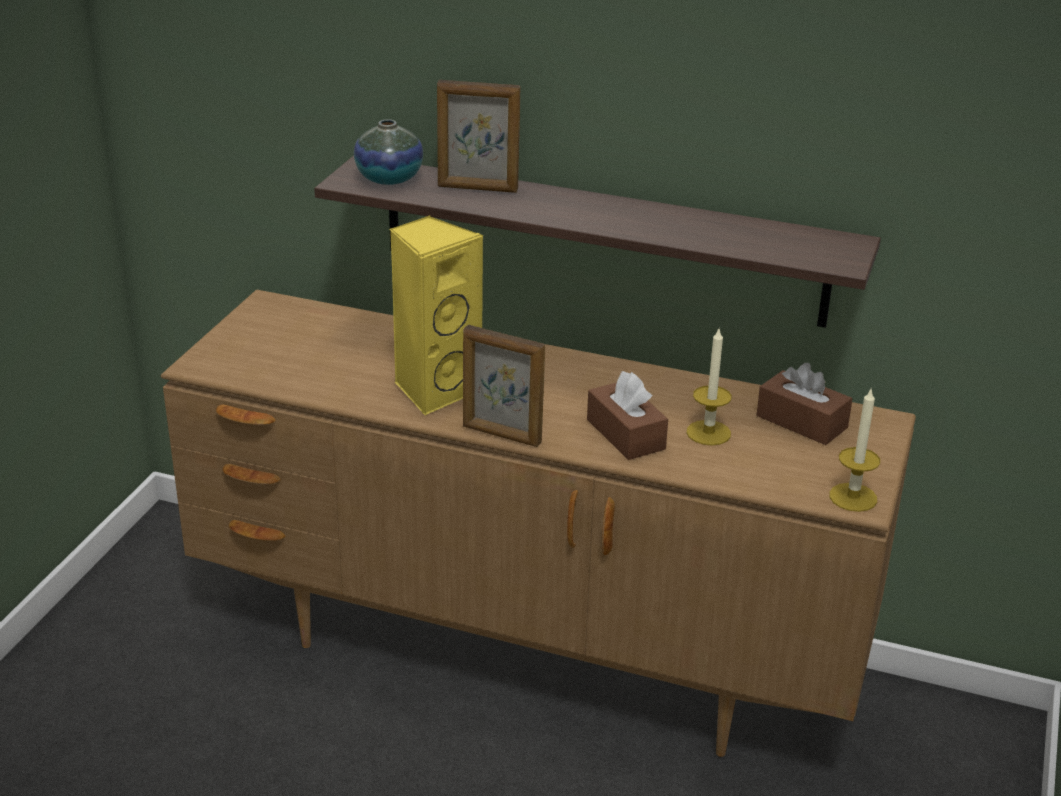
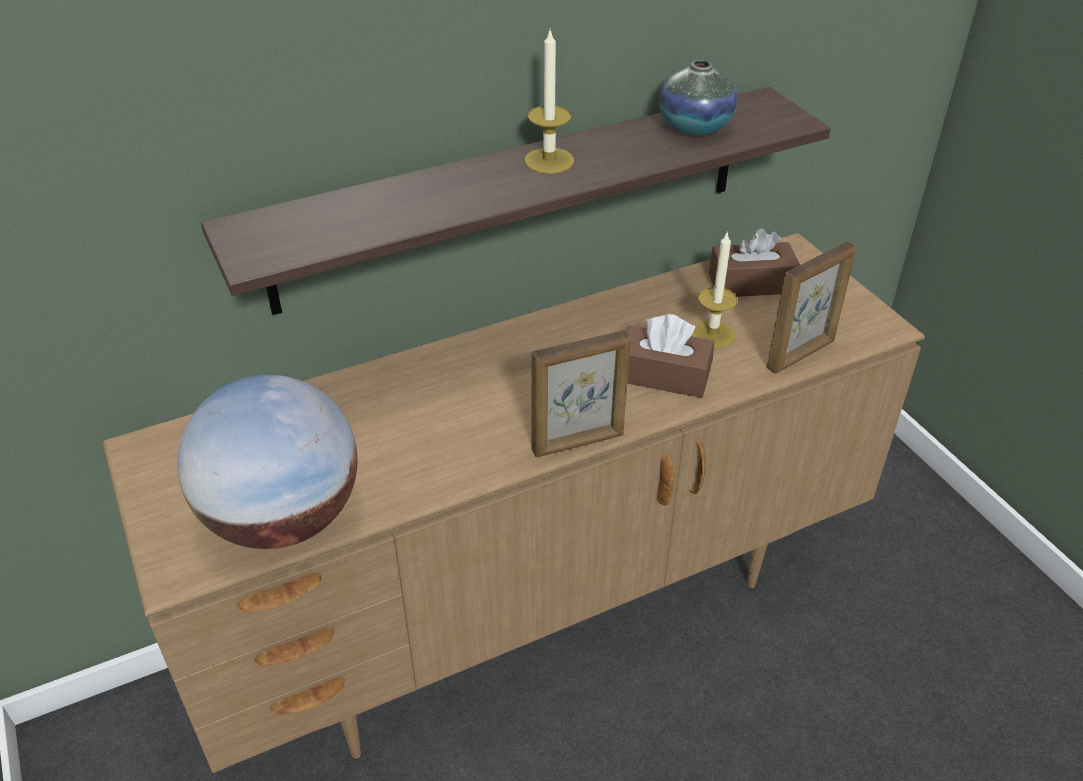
camera: 45 degrees left, 10 degrees up
vase [354,119,423,185] -> vase moved to [659,60,738,136]
yellow speaker [390,215,483,416] -> none
picture frame [437,80,520,193] -> picture frame moved to [767,242,856,373]
candle [829,387,880,512] -> candle moved to [524,31,574,174]
none -> globe [177,375,357,549]

